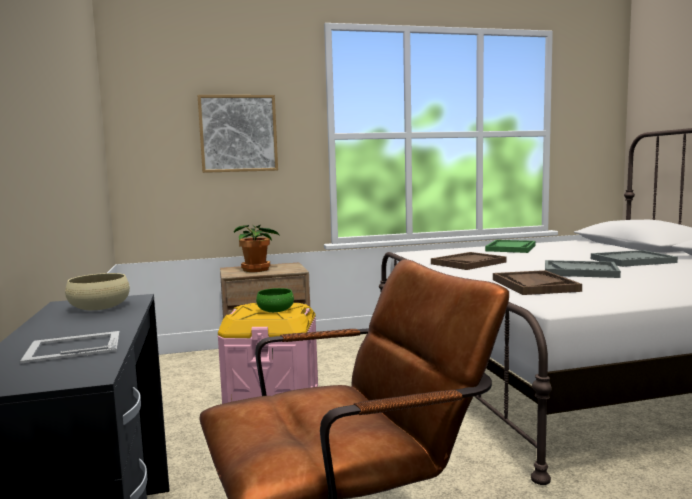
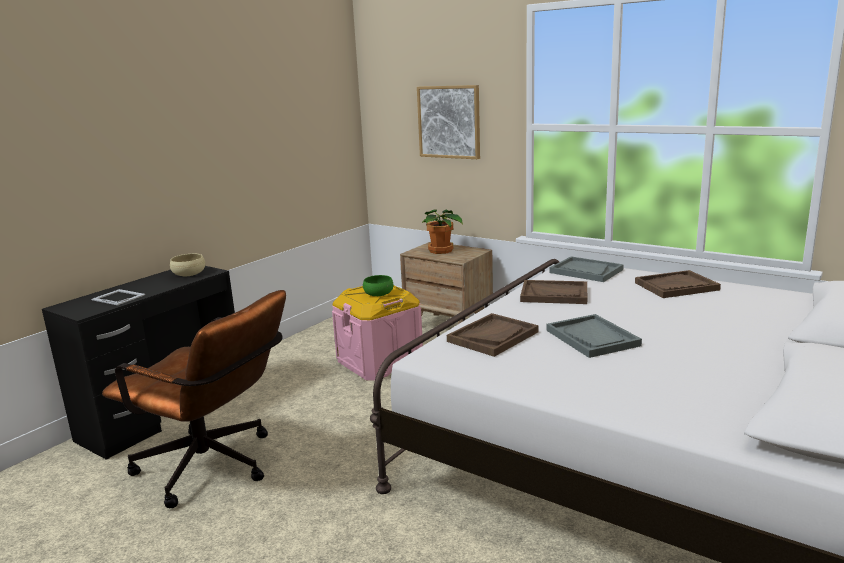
camera: 50 degrees right, 10 degrees up
green tray [485,240,536,253] -> brown tray [635,270,721,298]
grey tray [591,250,678,267] -> grey tray moved to [549,256,624,282]

